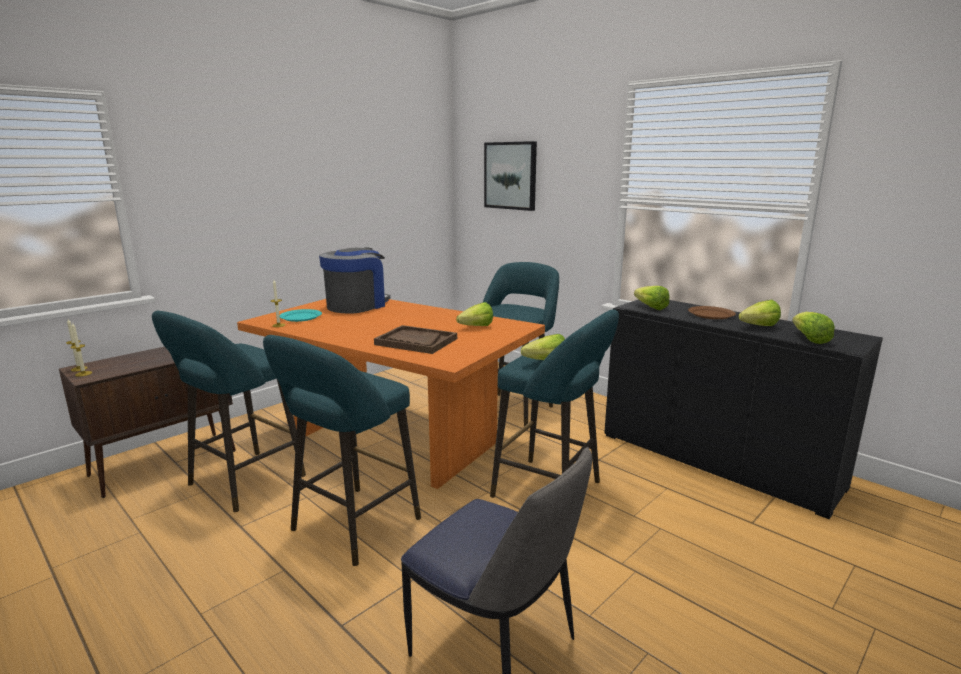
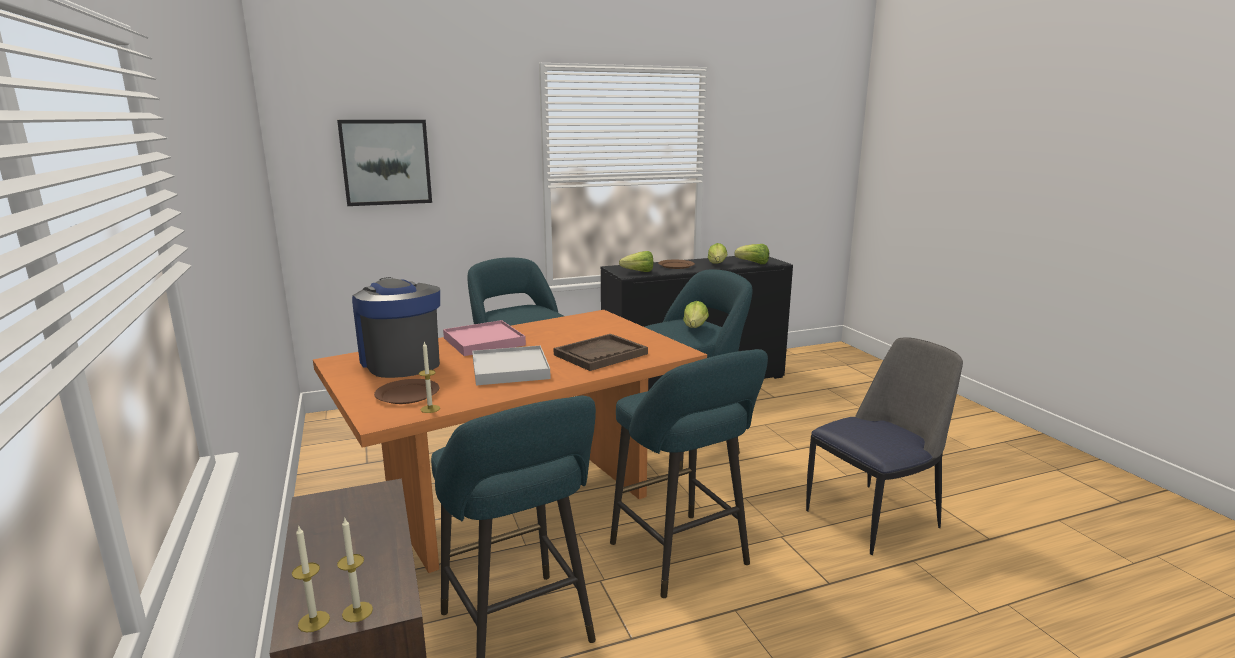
camera: 65 degrees left, 0 degrees up
turquoise plate [280,309,322,322] -> brown plate [374,379,439,404]
lettuce [456,302,493,326] -> none
none -> pink tray [443,320,526,356]
none -> white tray [472,345,551,385]

